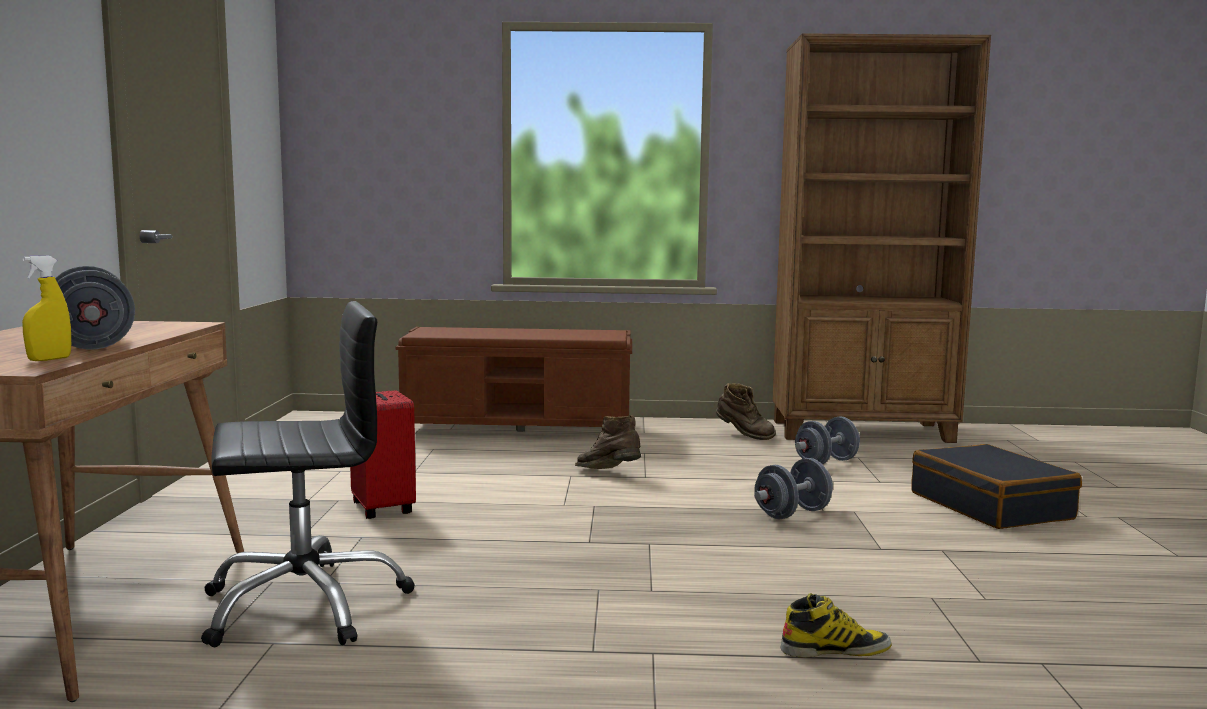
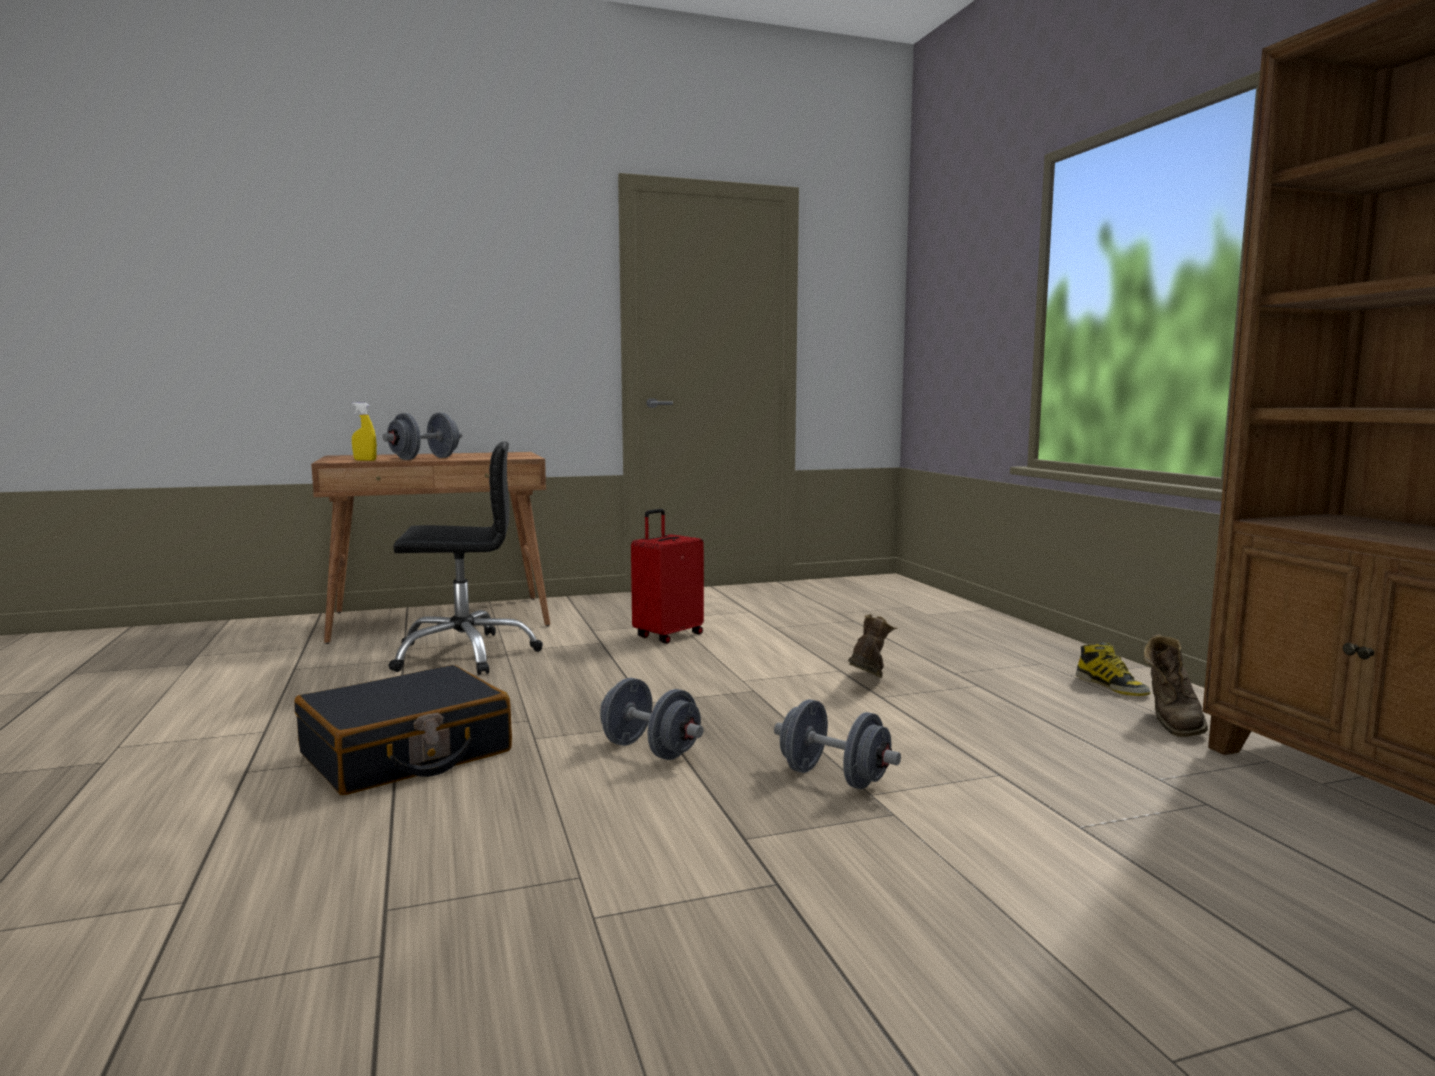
camera: 70 degrees right, 0 degrees up
black office chair [201,301,415,647] -> black office chair turned 60 degrees counterclockwise [388,441,543,675]
brown bench [396,327,632,432] -> none
boot [781,593,892,658] -> boot moved to [1076,642,1150,696]
grey dumbbell [795,416,860,465] -> grey dumbbell moved to [600,678,703,760]
black suitcase [911,444,1082,529] -> black suitcase moved to [294,665,512,795]

